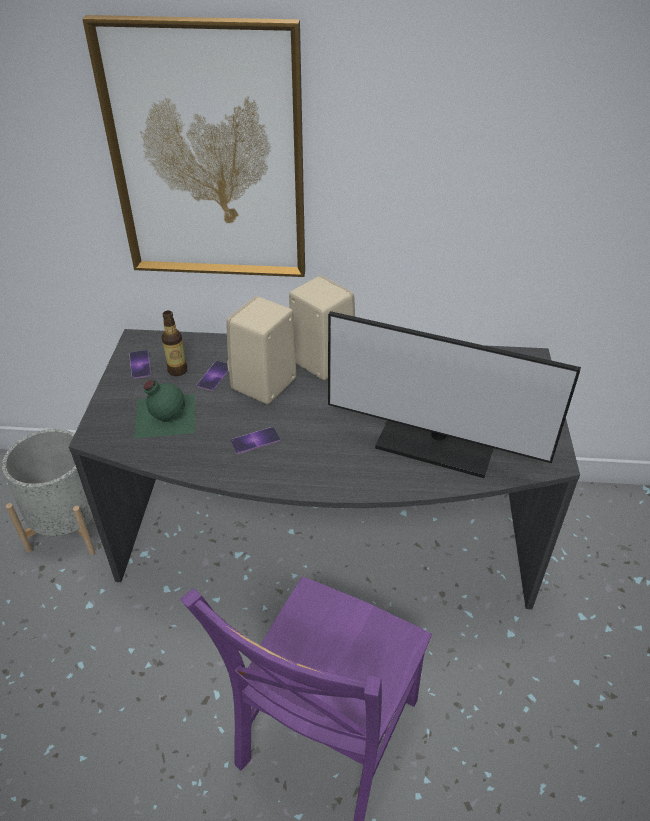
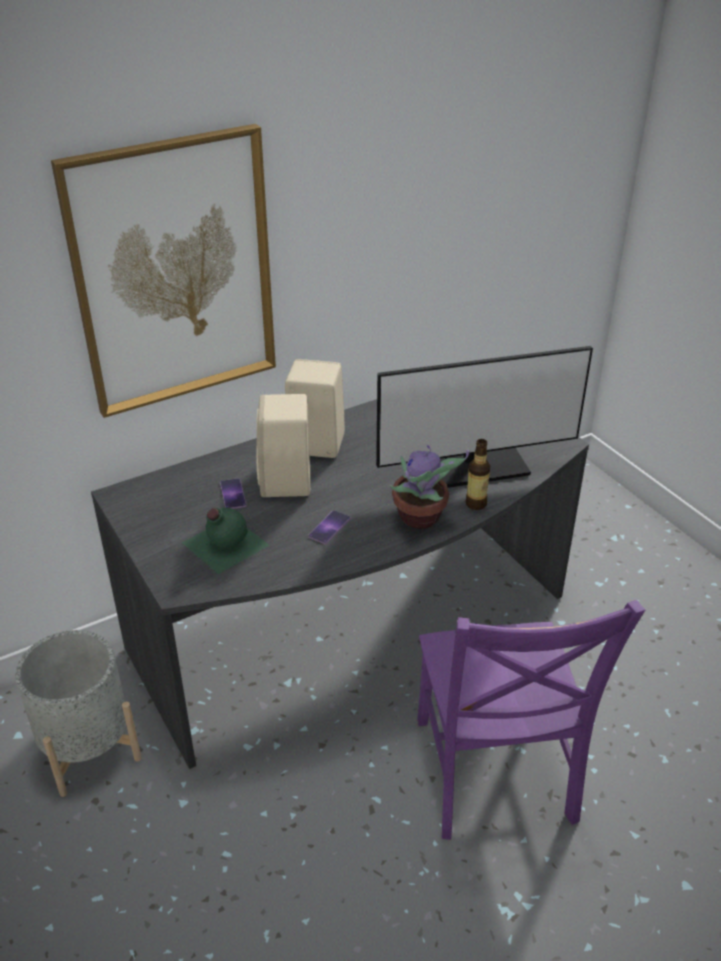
camera: 35 degrees left, 5 degrees down
phone [129,350,151,379] -> none
bottle [162,311,187,376] -> bottle moved to [465,439,490,510]
none -> potted plant [390,445,469,529]

